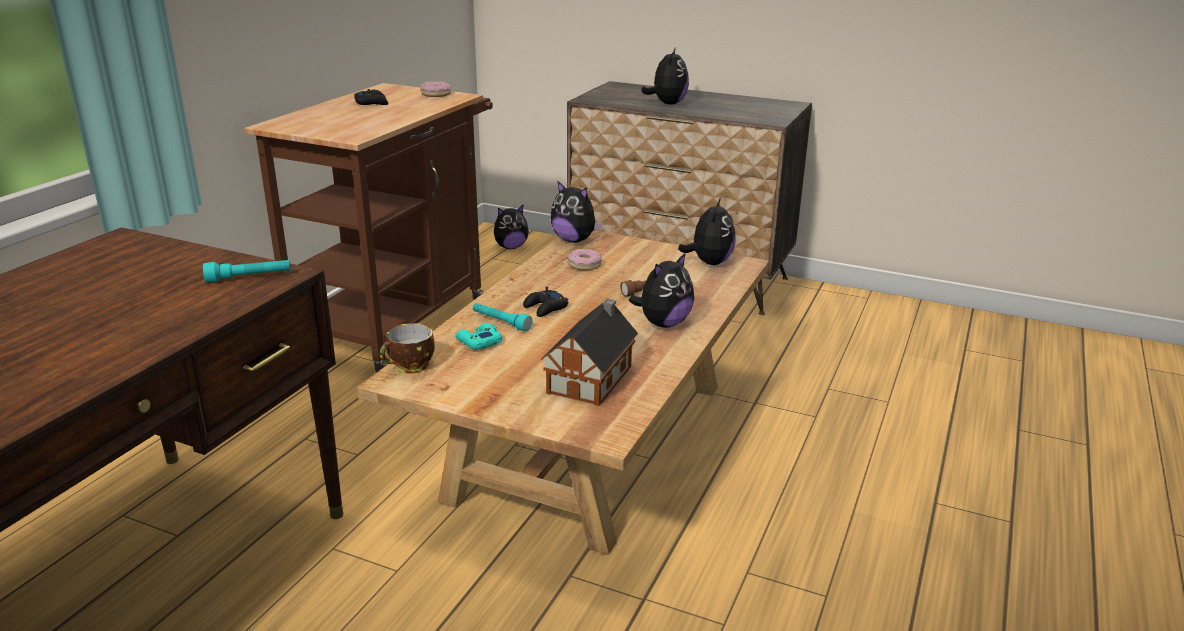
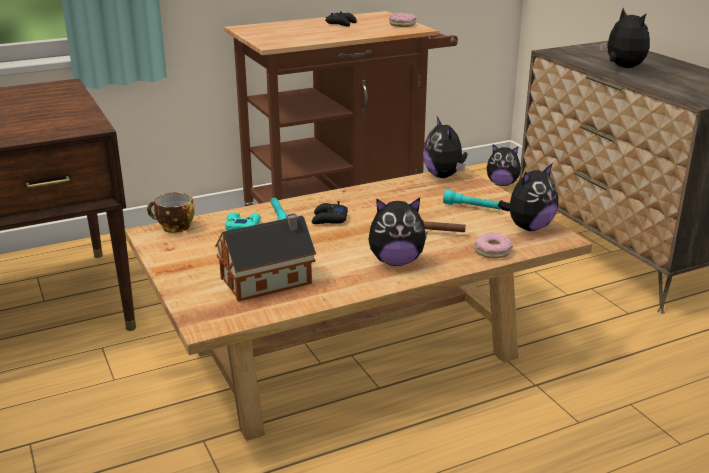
camera: 40 degrees right, 0 degrees up
turquoise flashlight [203,260,290,283] -> turquoise flashlight moved to [443,190,501,209]
donut [567,249,602,271] -> donut moved to [474,233,513,258]
plush toy [641,47,689,104] -> plush toy turned 75 degrees counterclockwise [600,8,650,68]

